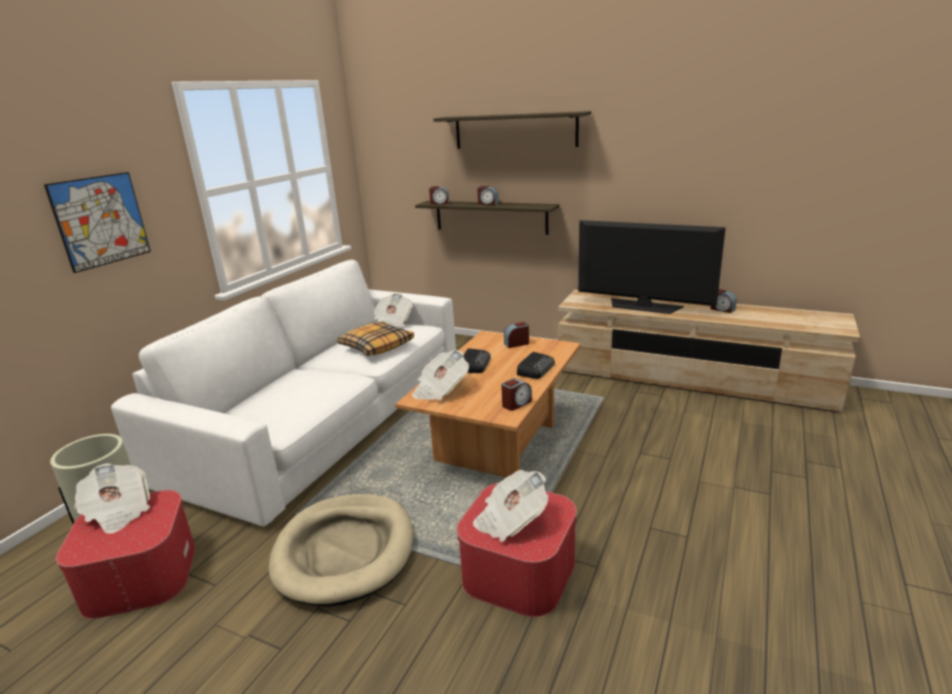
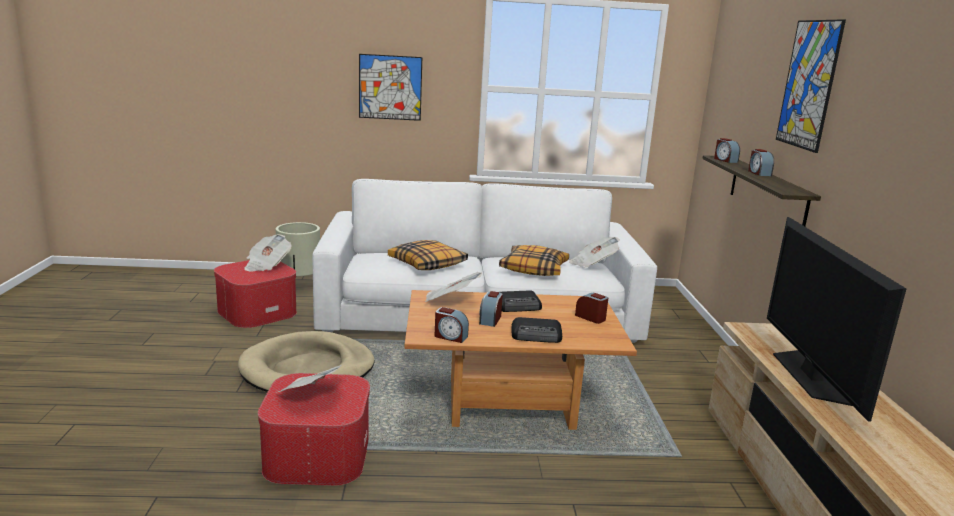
camera: 60 degrees right, 5 degrees down
shelf [433,111,591,149] -> picture [776,19,846,153]
alarm clock [710,289,736,313] -> alarm clock moved to [479,291,503,327]
none -> pillow [388,240,468,270]

